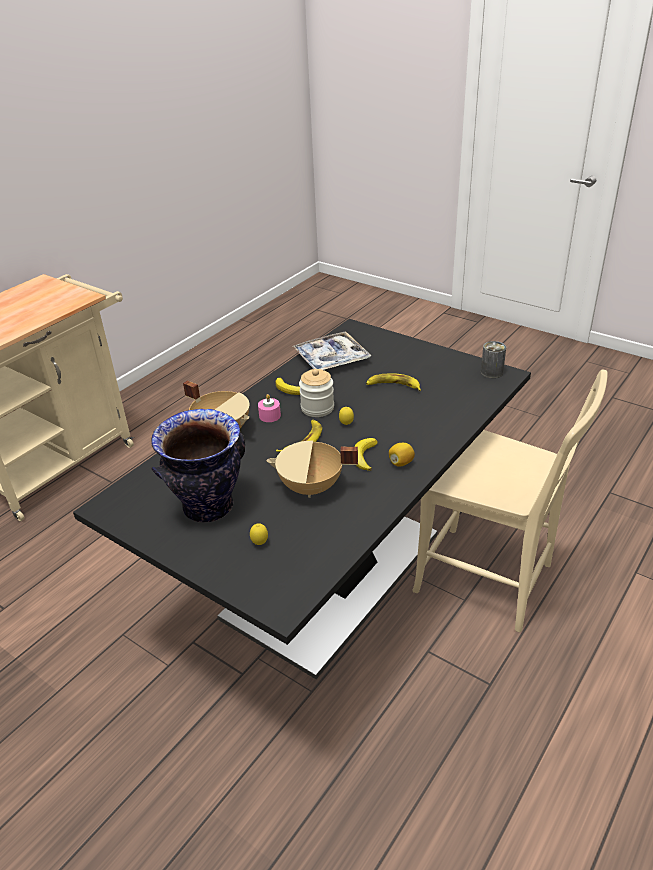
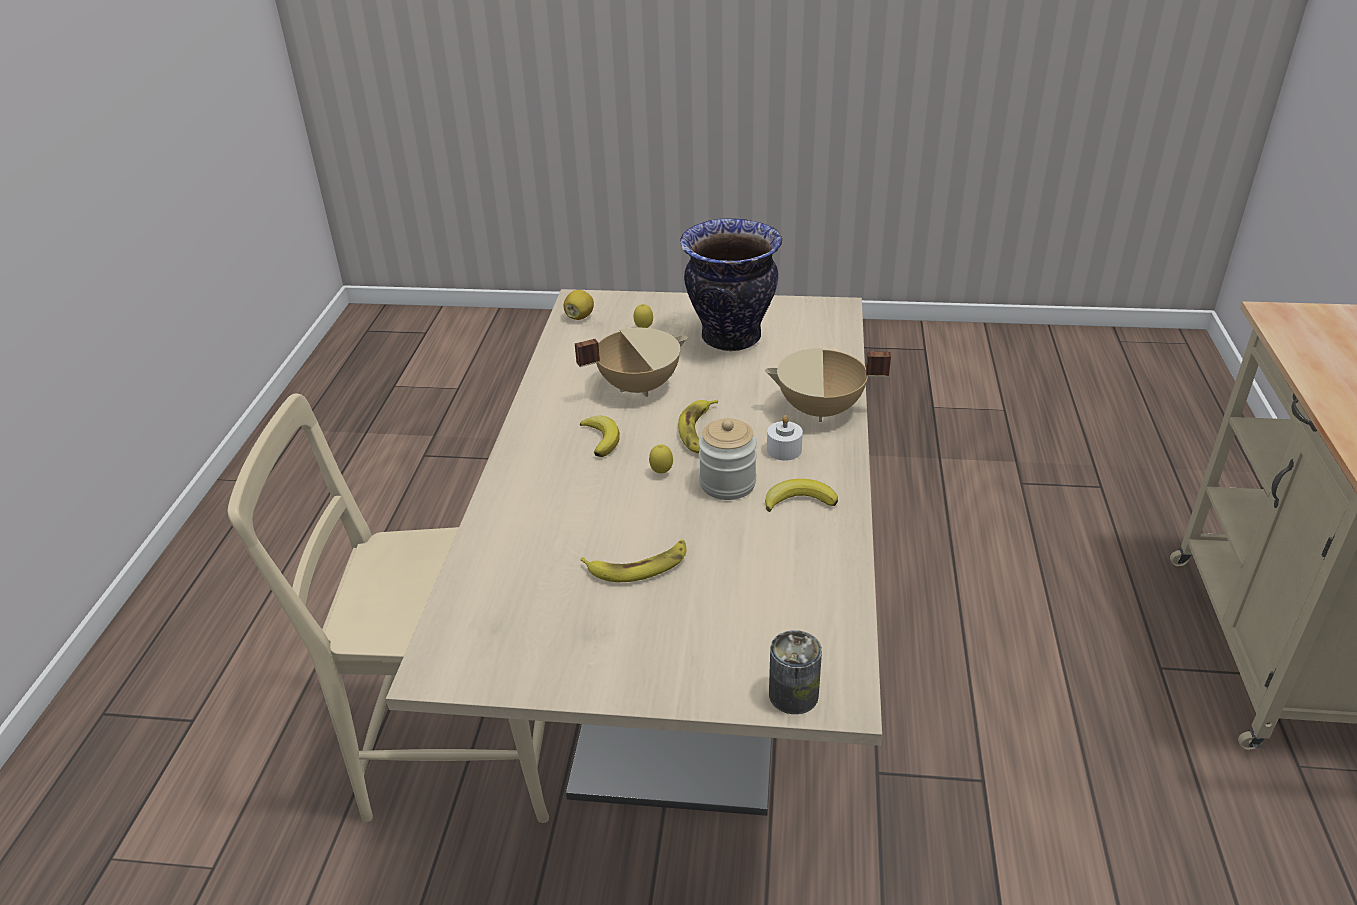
camera: 150 degrees right, 0 degrees up
black dining table [73,319,531,679] -> beige dining table [386,289,882,816]
pink candle [258,394,281,422] -> white candle [767,415,803,461]
tray [292,331,371,370] -> none
lemon [389,443,415,467] -> lemon moved to [564,290,594,320]
can [481,341,506,378] -> can moved to [769,630,822,714]

